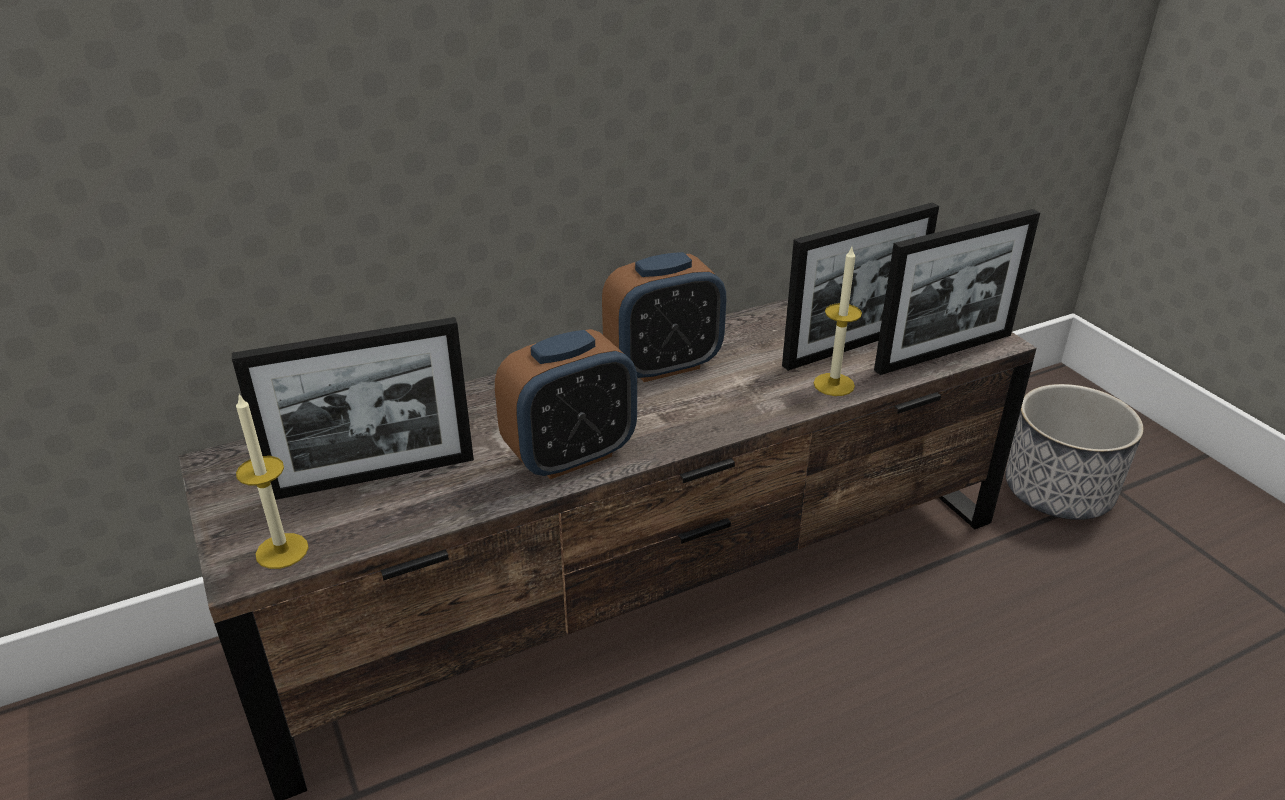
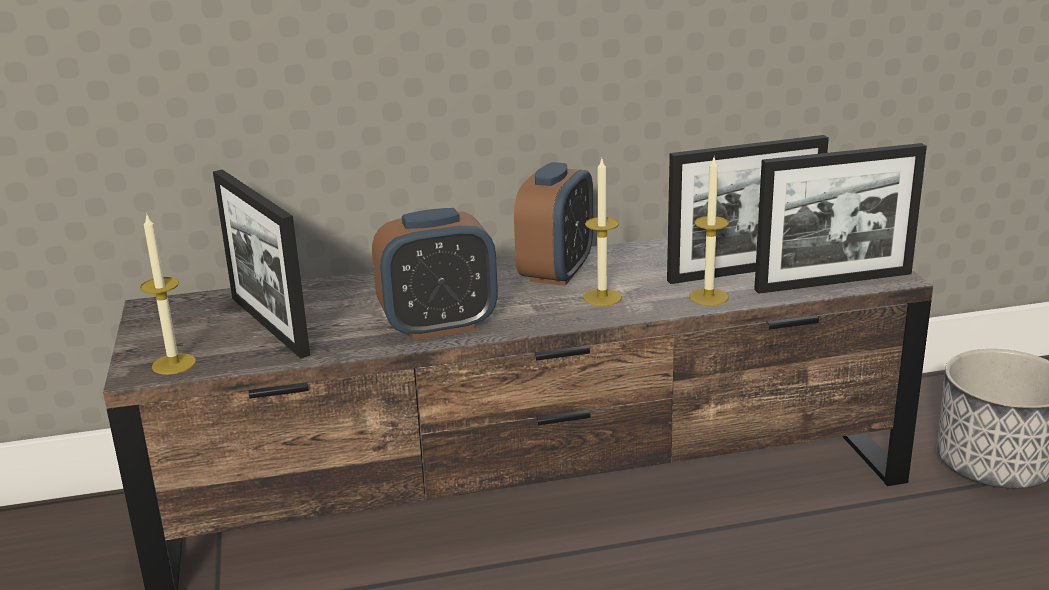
camera: 15 degrees right, 10 degrees down
picture frame [232,317,474,500] -> picture frame turned 60 degrees clockwise [213,170,310,359]
alarm clock [602,252,726,382] -> alarm clock turned 60 degrees counterclockwise [514,162,593,286]
none -> candle [583,159,622,306]

